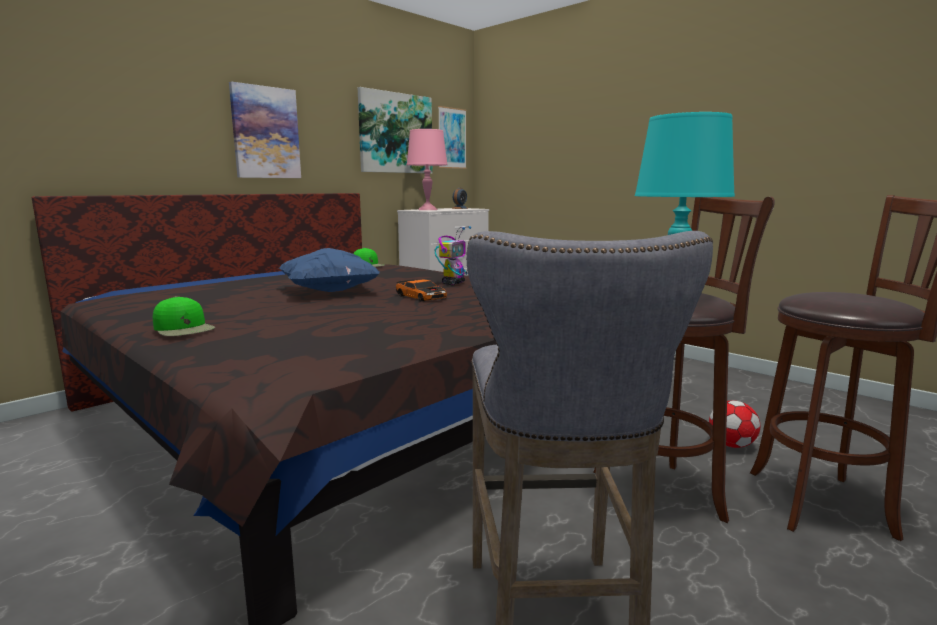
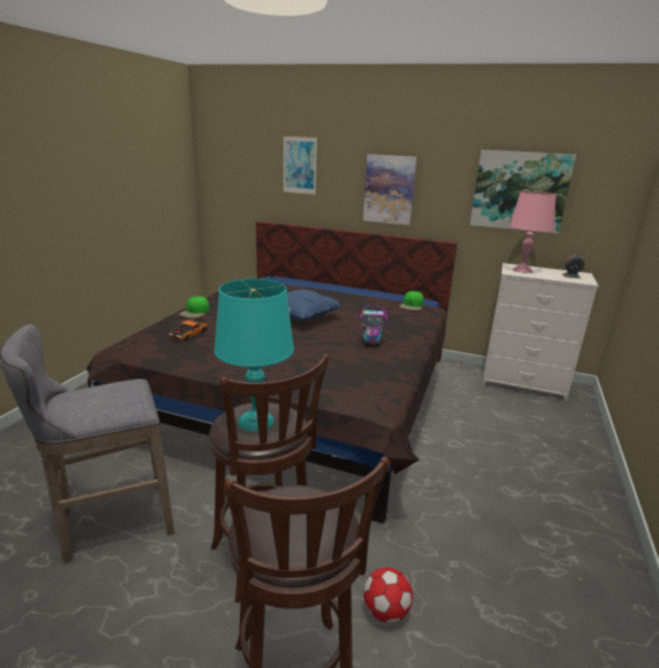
camera: 65 degrees right, 10 degrees up
toy car [396,279,447,302] -> toy car moved to [169,318,207,341]
picture [438,106,467,169] -> picture moved to [283,136,317,195]

